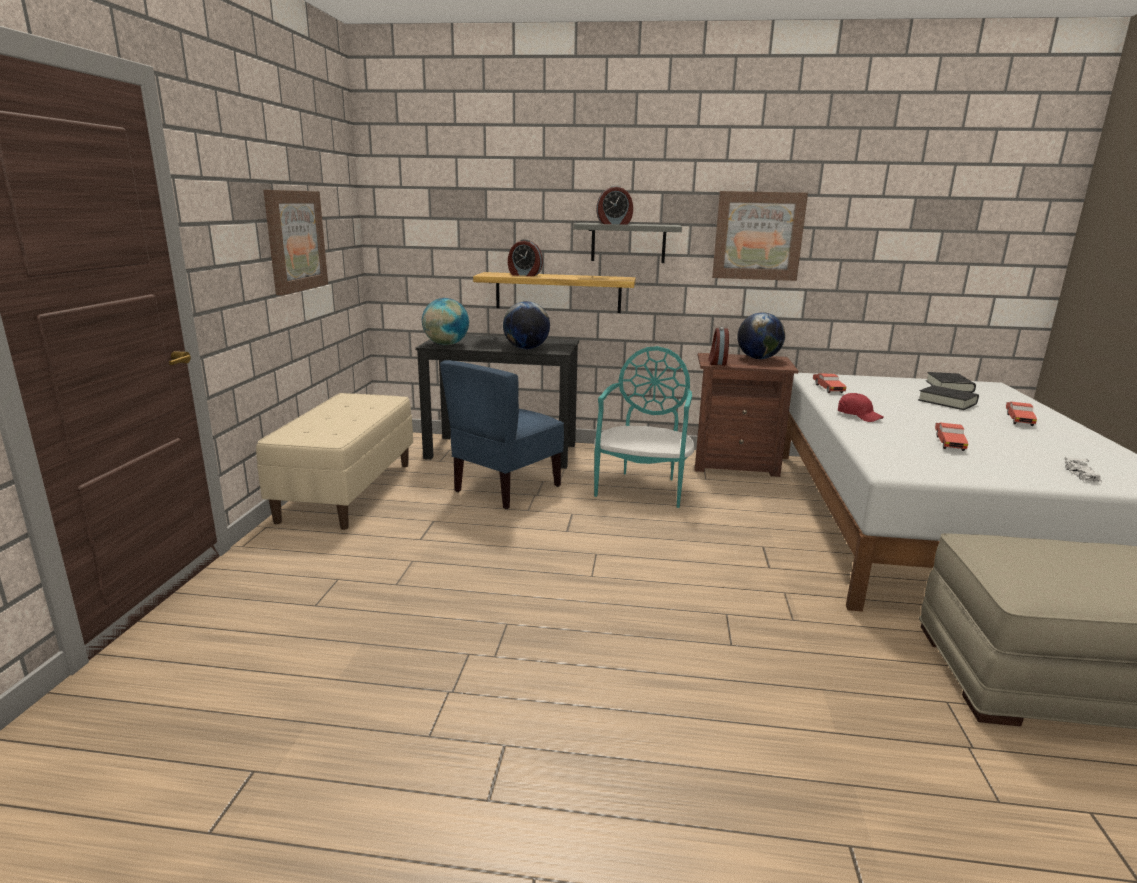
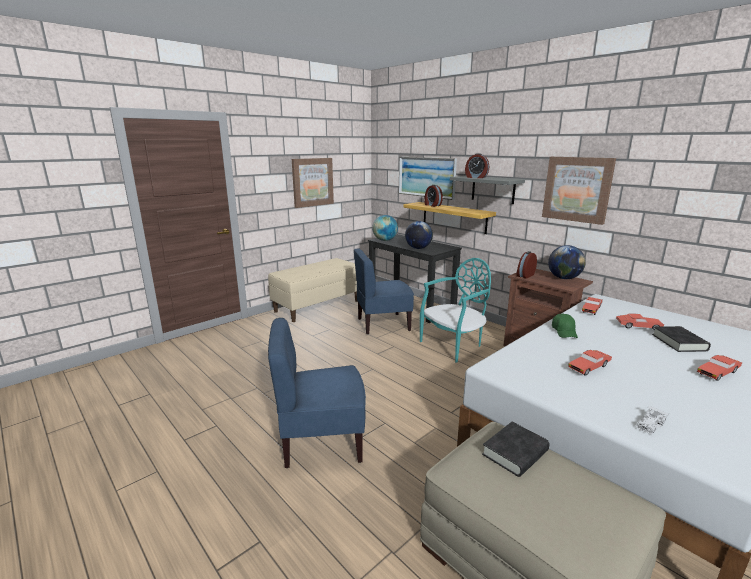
camera: 40 degrees right, 0 degrees up
red cap [838,393,884,422] -> green cap [552,313,578,338]
black book [926,372,976,393] -> black book moved to [482,422,550,477]
none -> blue chair [268,318,366,468]
none -> picture [399,157,457,200]
none -> red toy car [616,313,664,330]

